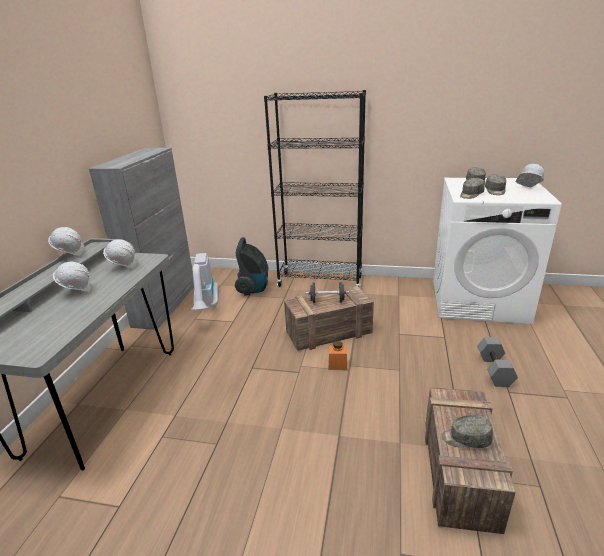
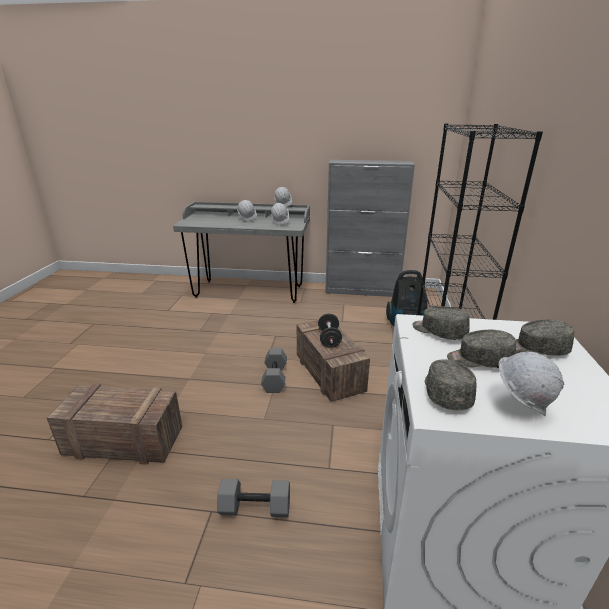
camera: 85 degrees right, 0 degrees up
vacuum cleaner [191,253,219,310] -> none
orange jar [329,341,347,370] -> grey dumbbell [261,348,287,393]
grey cap [441,415,493,448] -> grey cap moved to [425,359,476,410]

